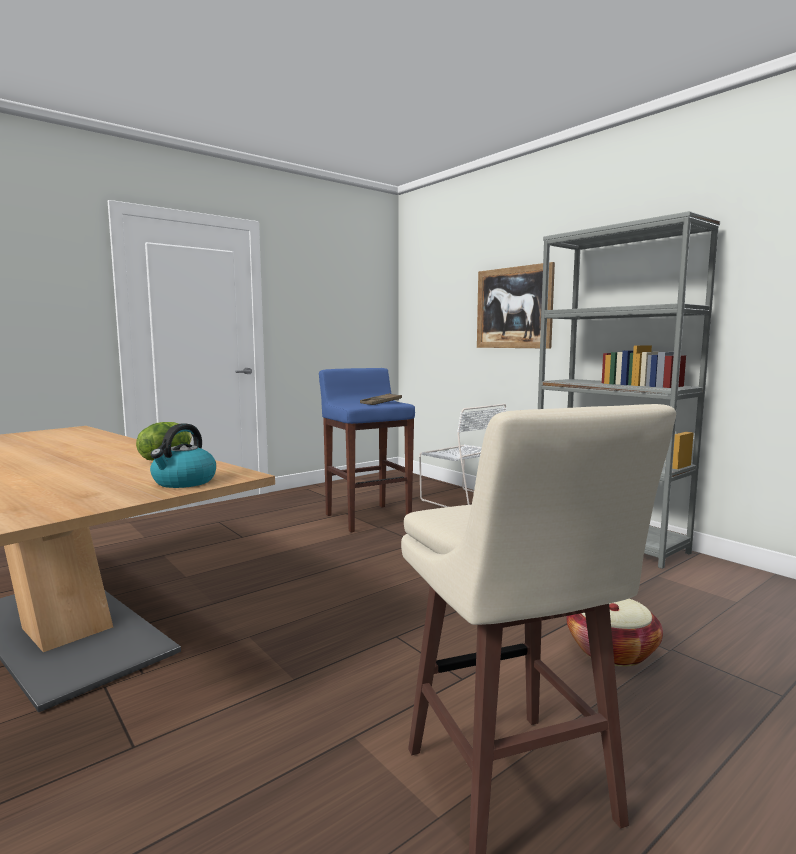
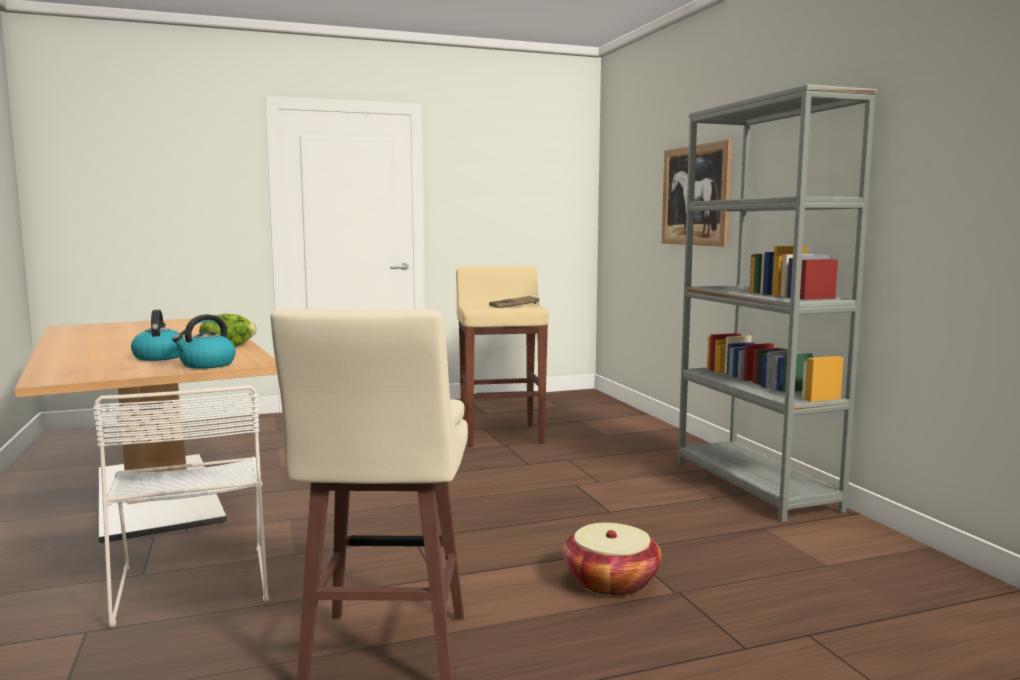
camera: 20 degrees right, 0 degrees up
blue stool [319,368,415,533] -> beige stool [456,266,549,447]
white chair [419,403,506,507] -> white chair moved to [93,385,269,628]
none -> kettle [131,310,185,361]

